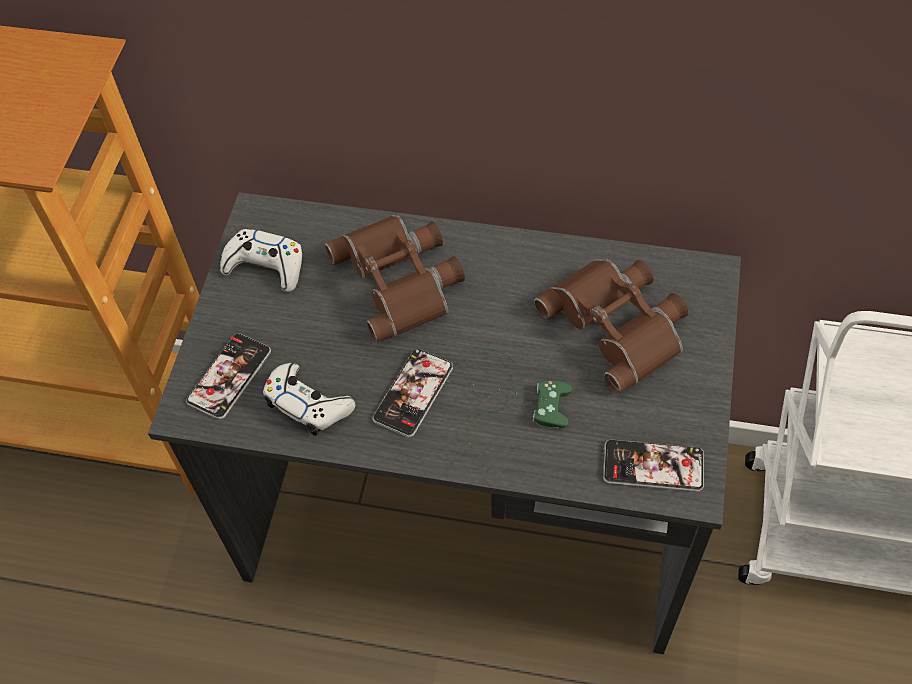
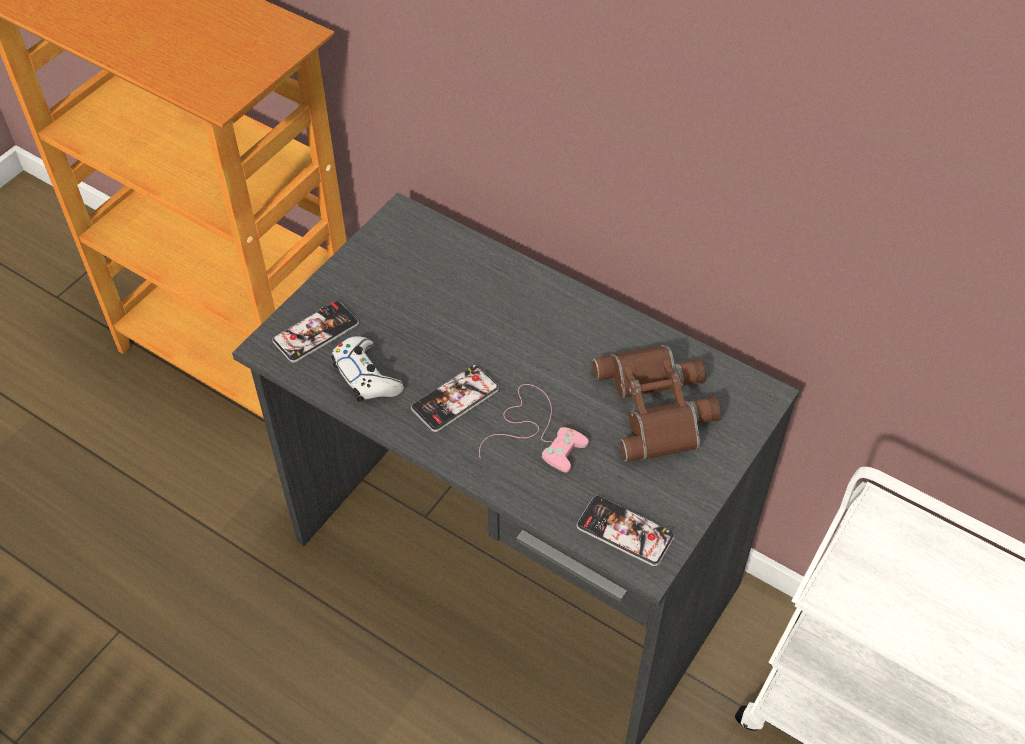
camera: 20 degrees right, 5 degrees down
white game controller [220,228,302,292] -> none
brown binoculars [325,215,465,343] -> none
green game controller [466,349,573,447] -> pink game controller [479,384,589,473]

